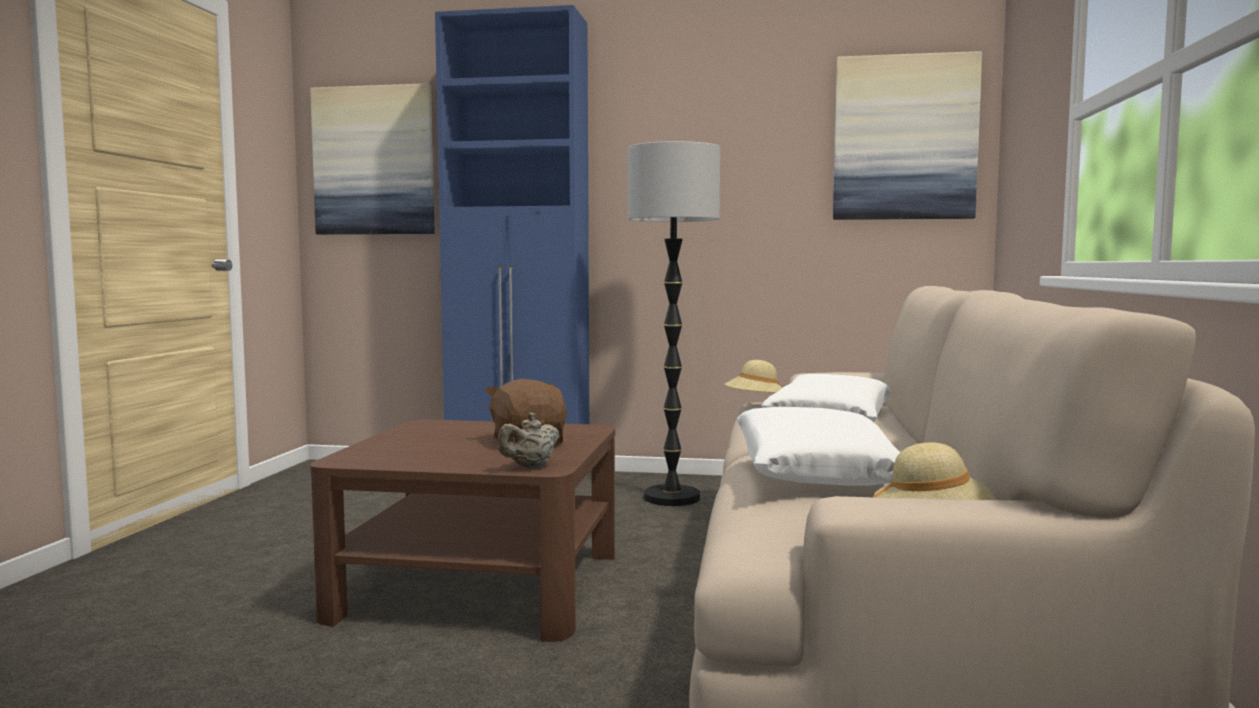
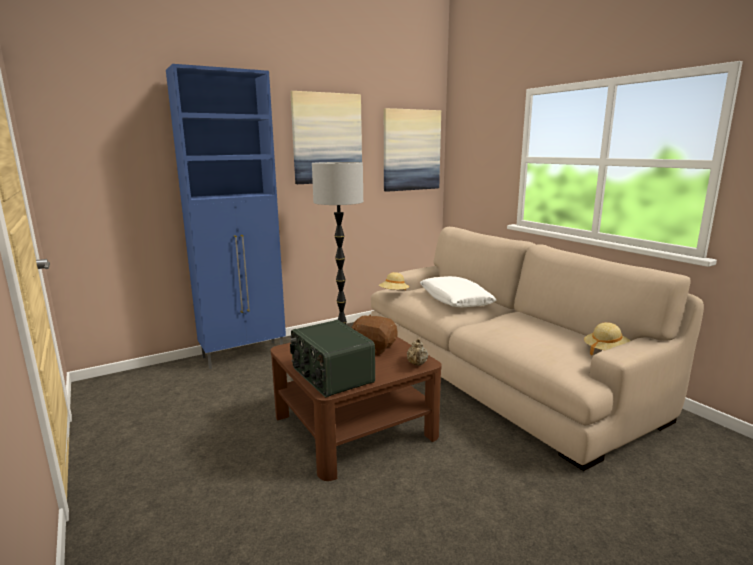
camera: 40 degrees left, 10 degrees up
picture [310,83,434,235] -> picture moved to [290,91,362,184]
white pillow [737,407,900,486] -> none
none -> radio [290,320,375,397]

